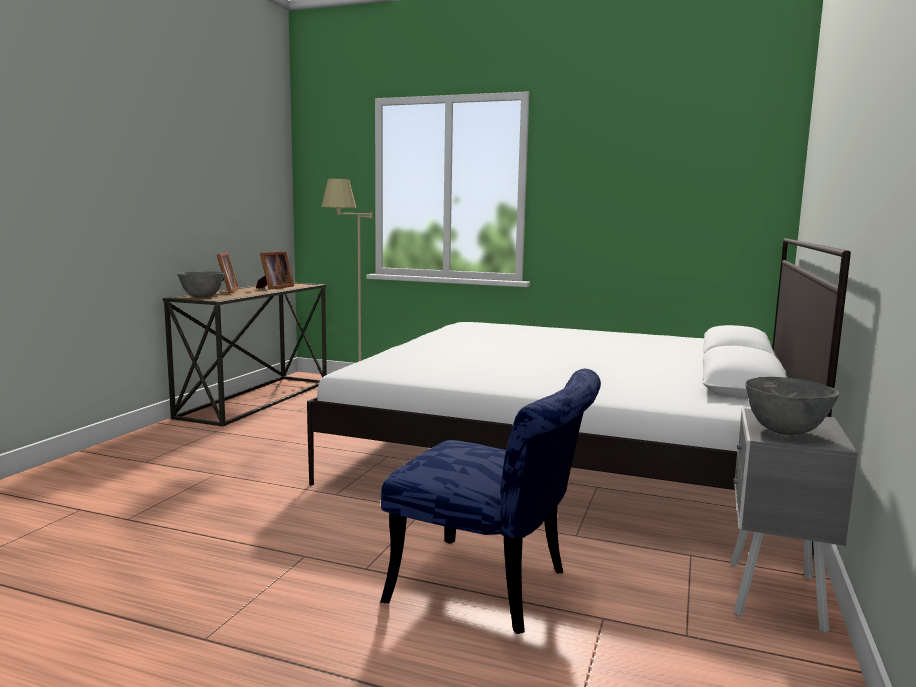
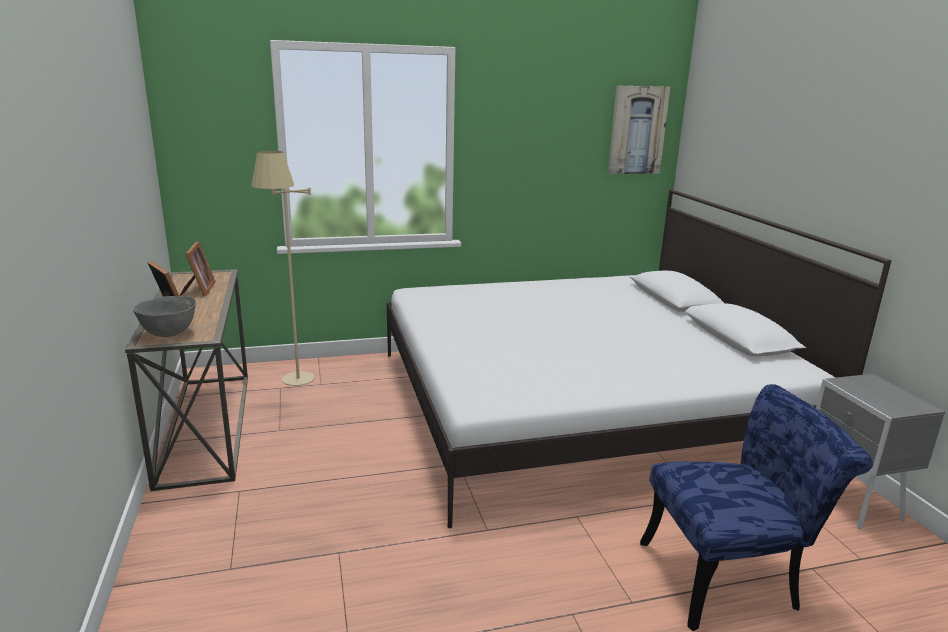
camera: 35 degrees left, 10 degrees up
grey bowl [745,377,839,435] -> none
none -> picture [608,85,671,174]

